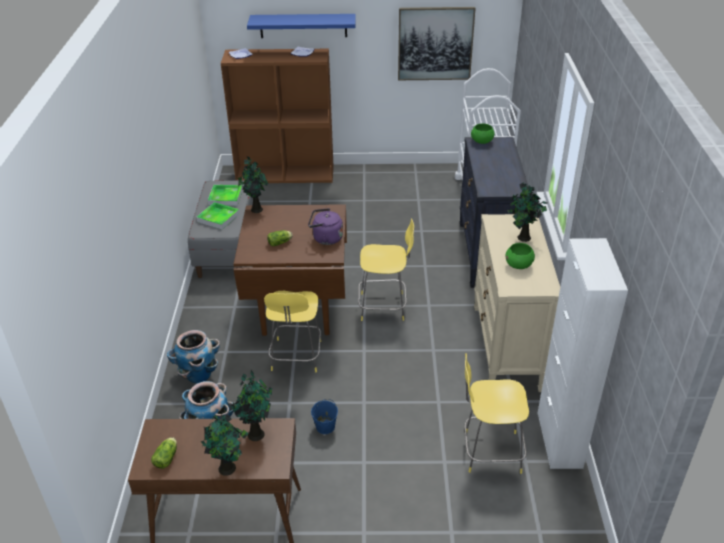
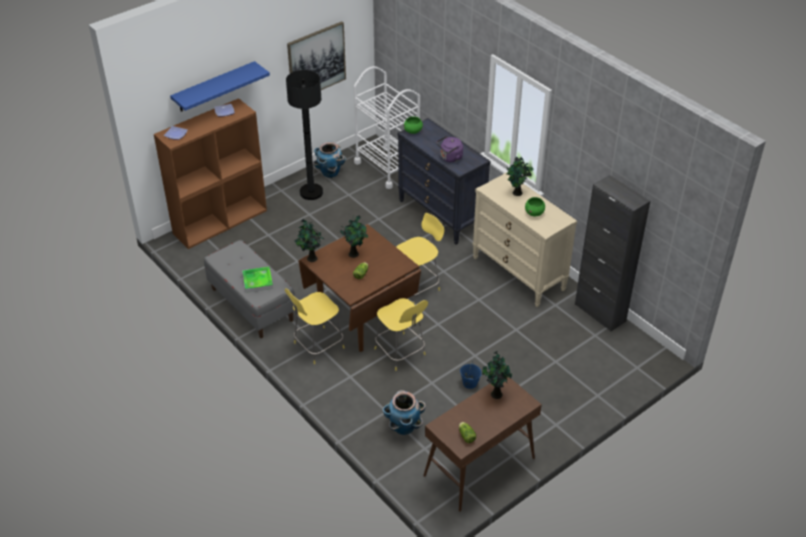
camera: 40 degrees left, 5 degrees up
planter [167,330,220,384] -> planter moved to [313,142,346,178]
potted plant [201,411,249,476] -> potted plant moved to [340,215,368,258]
tray [208,185,243,206] -> none
purple kettle [308,208,343,245] -> purple kettle moved to [436,136,463,163]
yellow stool [464,353,529,474] -> yellow stool moved to [285,288,345,364]
white cabinet [537,238,628,469] -> black cabinet [575,175,650,331]
none -> black floor lamp [286,70,323,200]

